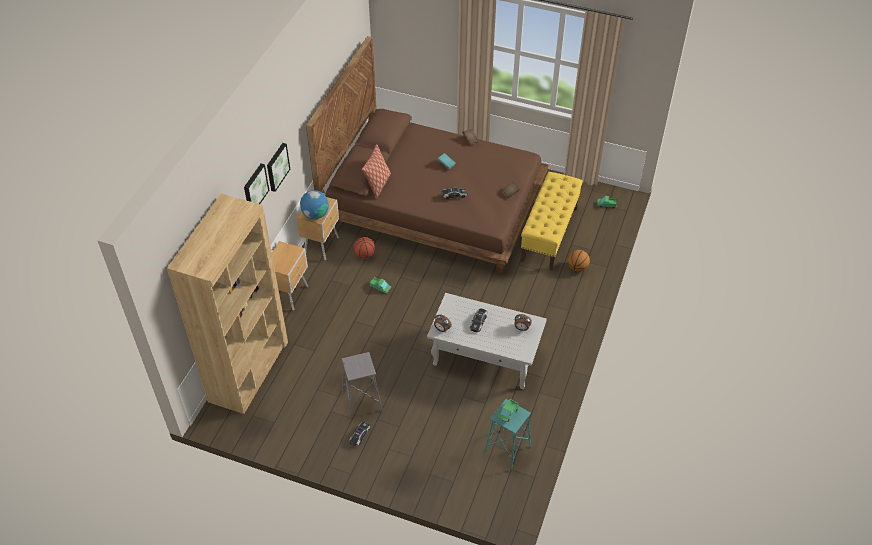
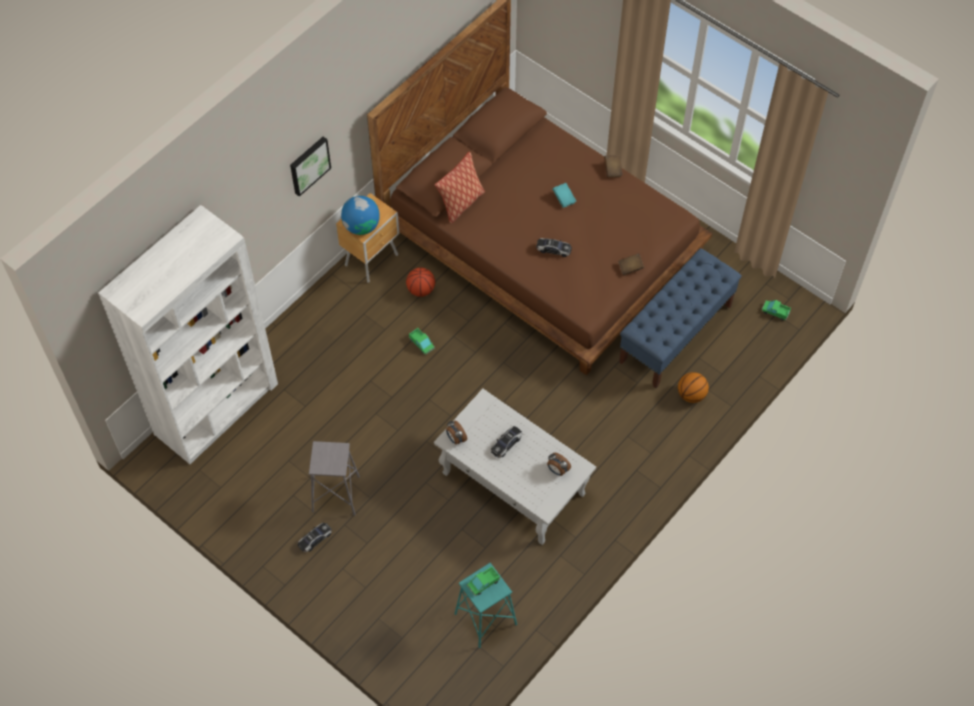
camera: 20 degrees right, 10 degrees up
brown bookcase [167,194,288,414] -> white bookcase [98,205,278,464]
picture [244,163,269,204] -> none
brown nightstand [272,241,308,310] -> none
yellow bench [520,172,583,270] -> blue bench [619,248,742,388]

